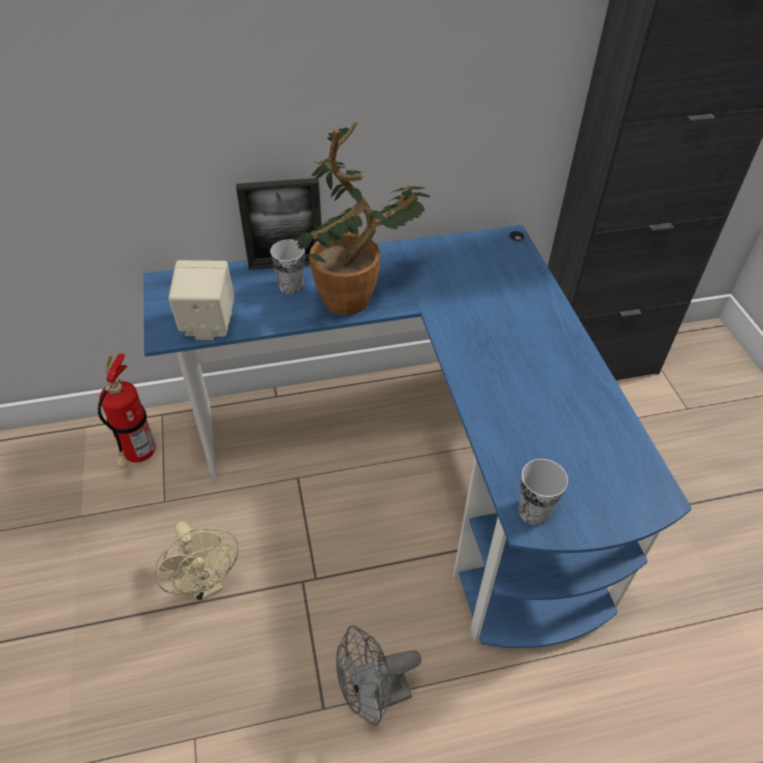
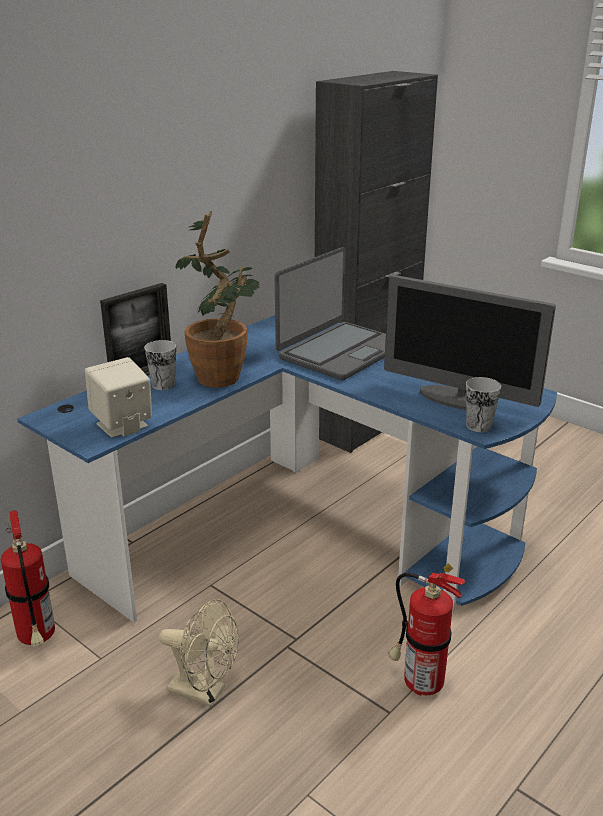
camera: 35 degrees left, 20 degrees down
grey fan [336,625,421,725] -> fire extinguisher [388,563,465,695]
none -> laptop [275,247,386,380]
none -> monitor [384,275,556,410]

